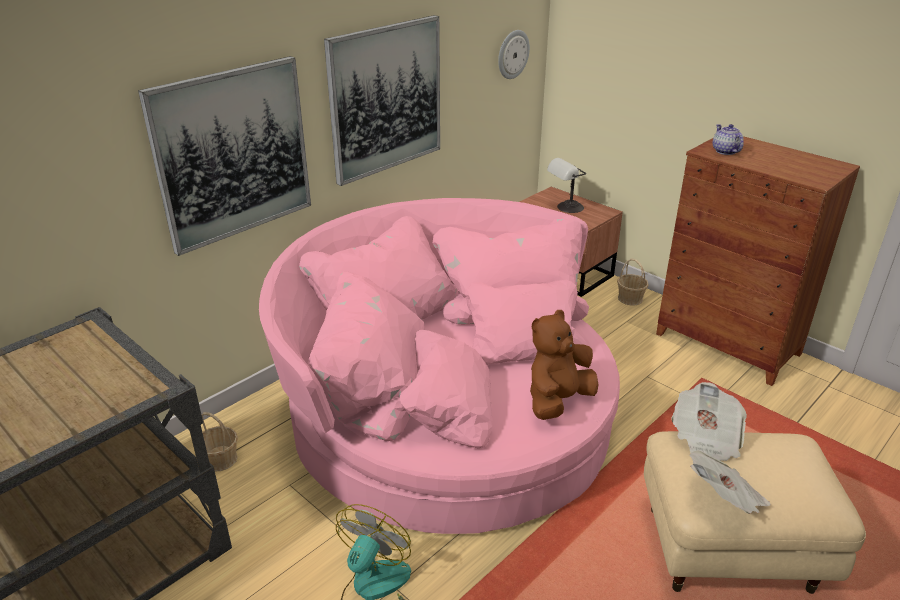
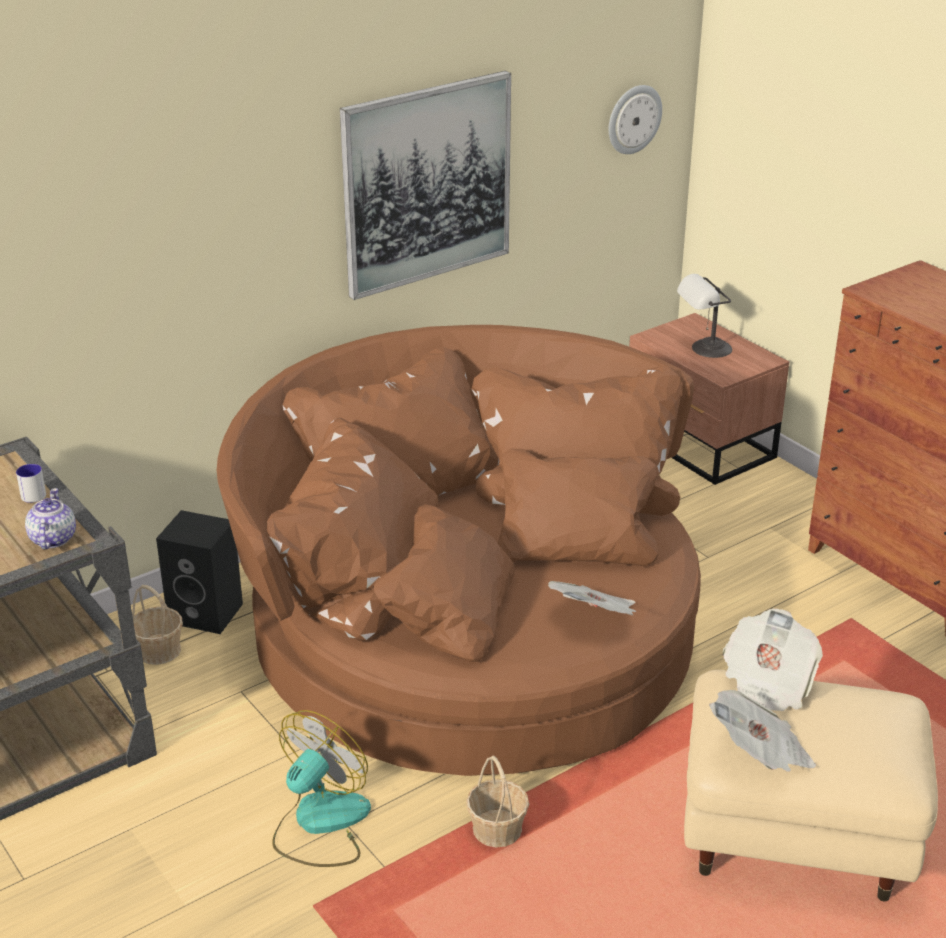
camera: 10 degrees right, 0 degrees up
picture [138,56,311,256] -> none
pink sofa [259,198,620,534] -> brown sofa [217,325,701,776]
brown plush toy [530,310,599,420] -> newspaper [548,581,636,615]
basket [617,259,648,306] -> basket moved to [466,756,529,847]
teapot [713,124,744,155] -> teapot moved to [25,488,76,550]
none -> mug [16,464,46,503]
none -> black speaker [156,510,243,634]

